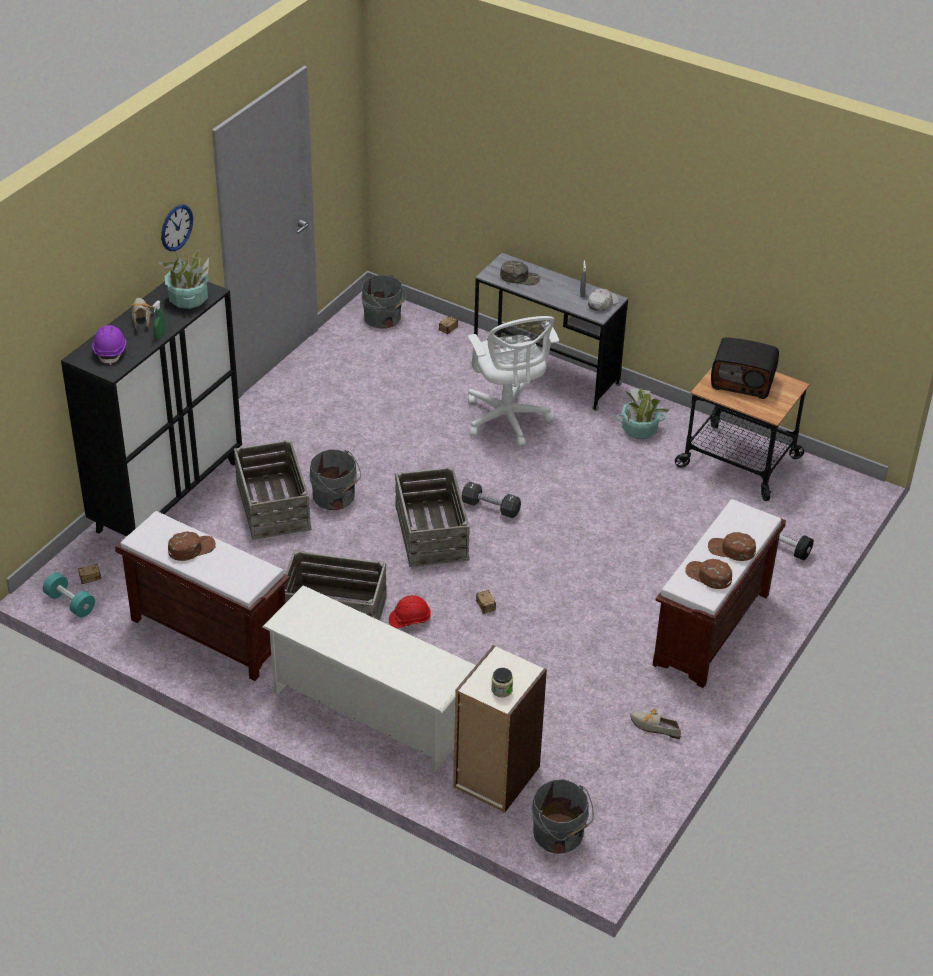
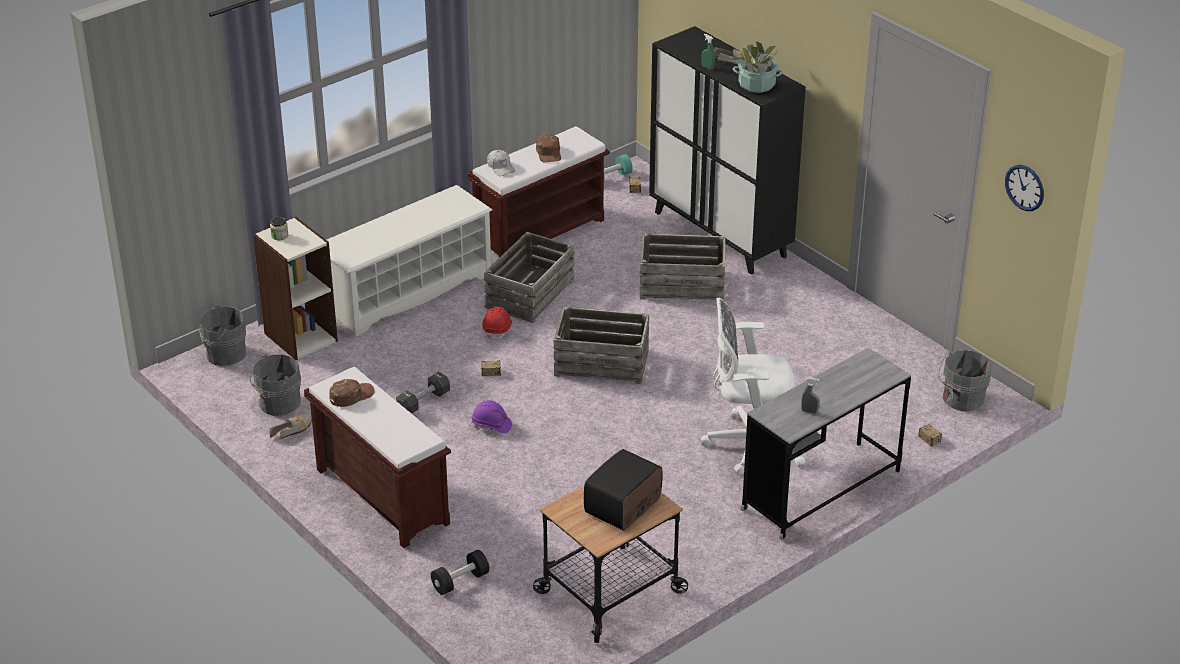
camera: 110 degrees right, 5 degrees down
purple hard hat [92,325,126,365] -> purple hard hat moved to [471,400,512,433]
wall clock [161,205,193,251] -> wall clock moved to [1005,165,1044,211]
grey bucket [309,449,361,510] -> grey bucket moved to [250,354,301,416]
black dumbbell [462,482,521,518] -> black dumbbell moved to [396,372,450,414]
green cap [500,261,541,286] -> none
white cap [588,288,619,311] -> white cap moved to [487,150,515,176]
potted plant [617,388,670,439] -> none
brown cap [708,532,756,561] -> none

